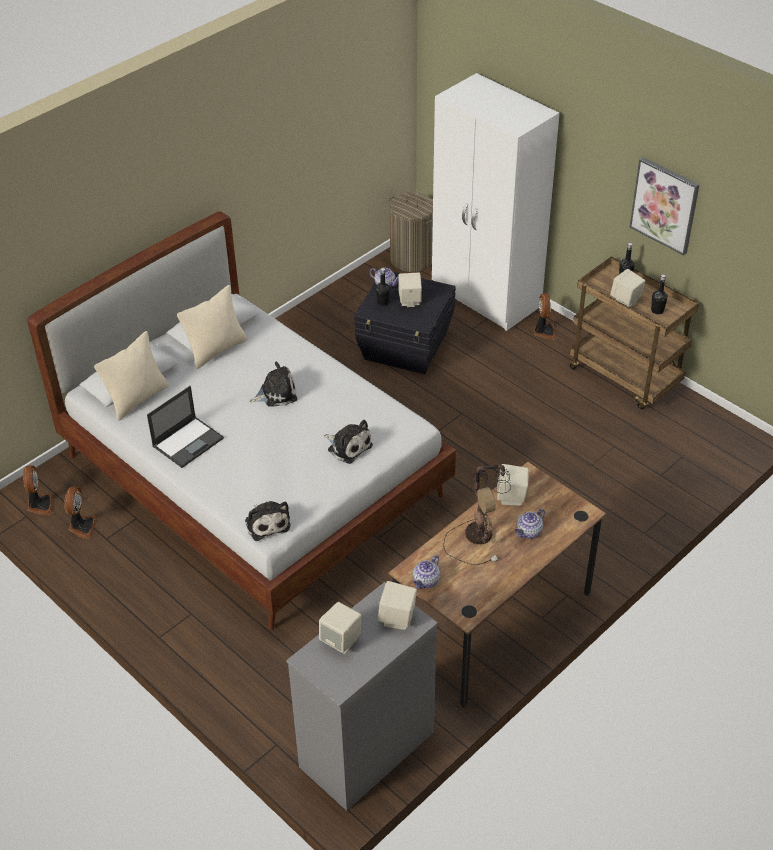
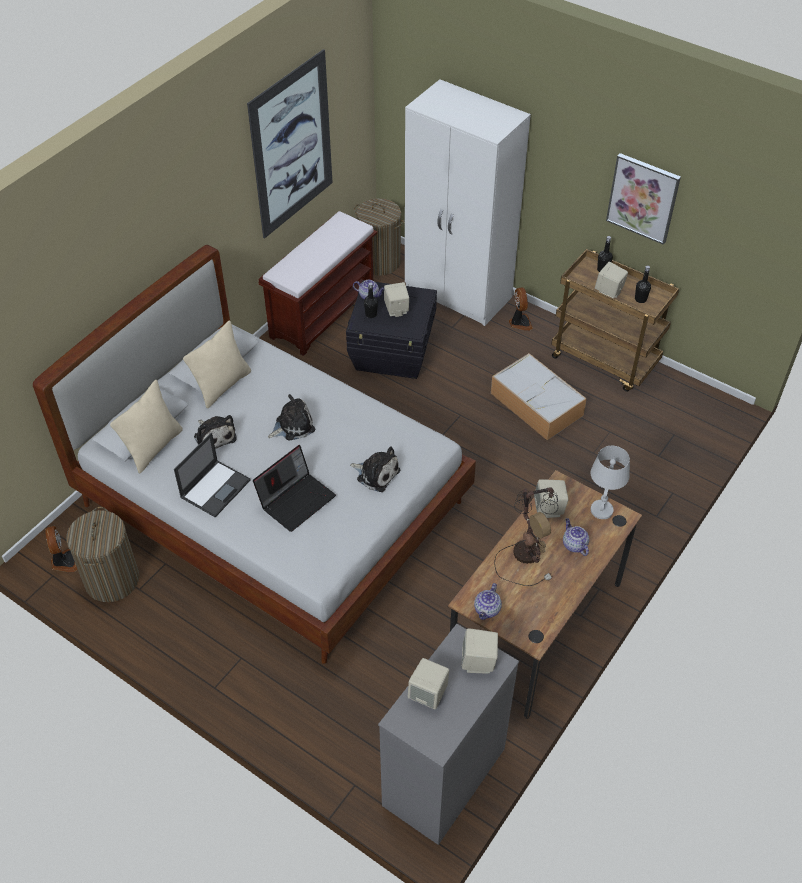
camera: 10 degrees left, 5 degrees up
fan [64,486,98,539] -> laundry basket [66,507,139,602]
plush toy [245,501,291,541] -> plush toy moved to [194,415,236,450]
teapot [515,509,545,539] -> teapot turned 120 degrees clockwise [563,518,589,556]
none -> picture [247,49,333,238]
none -> laptop [253,445,336,532]
none -> brown bench [258,211,377,356]
none -> storage box [491,353,587,440]
none -> white table lamp [591,446,630,519]

